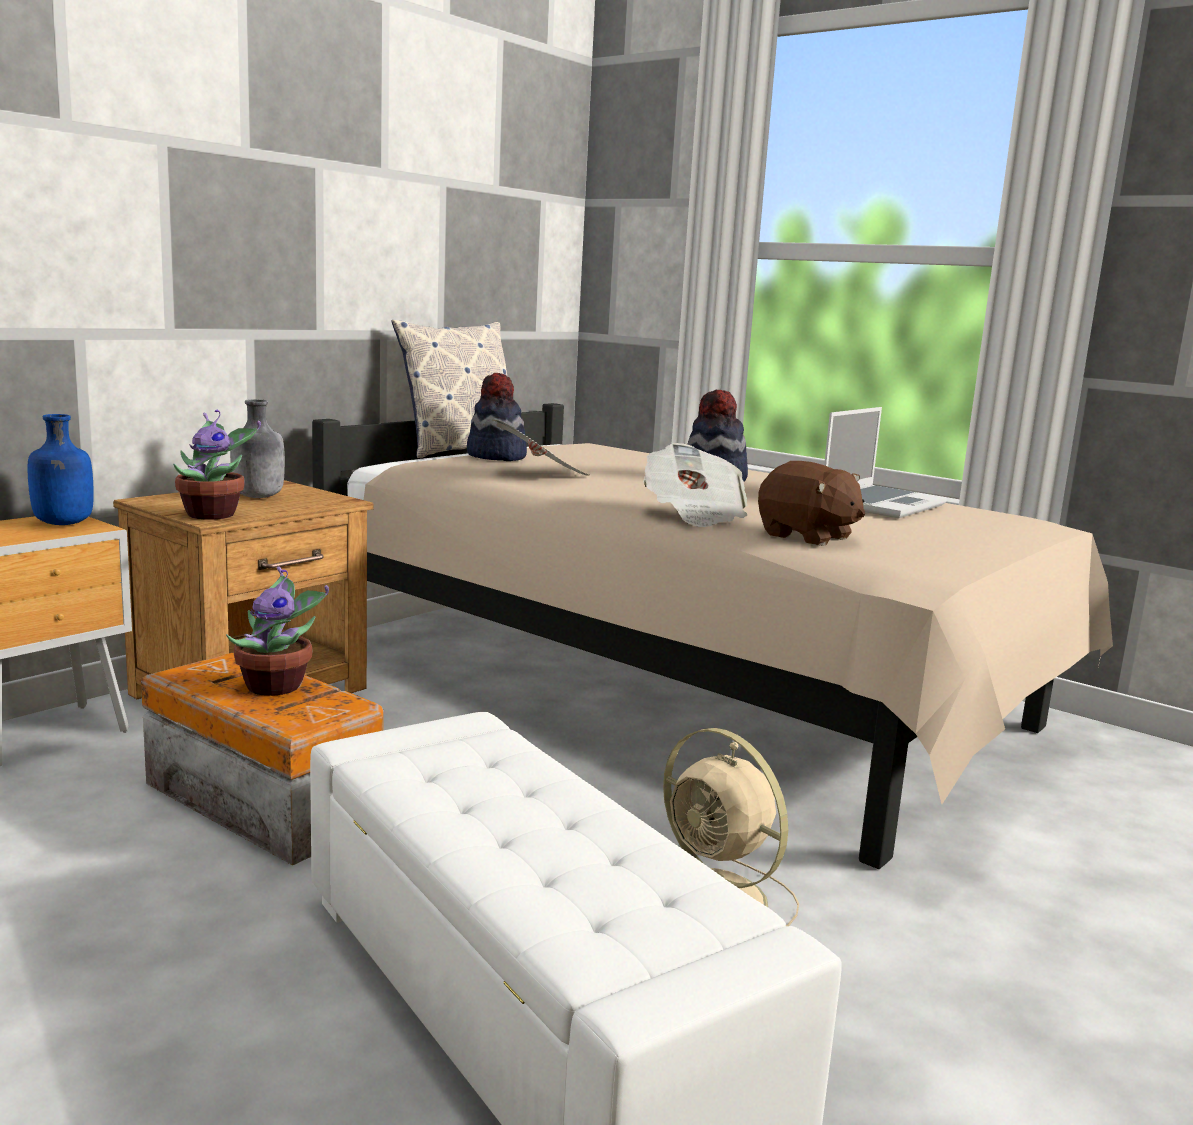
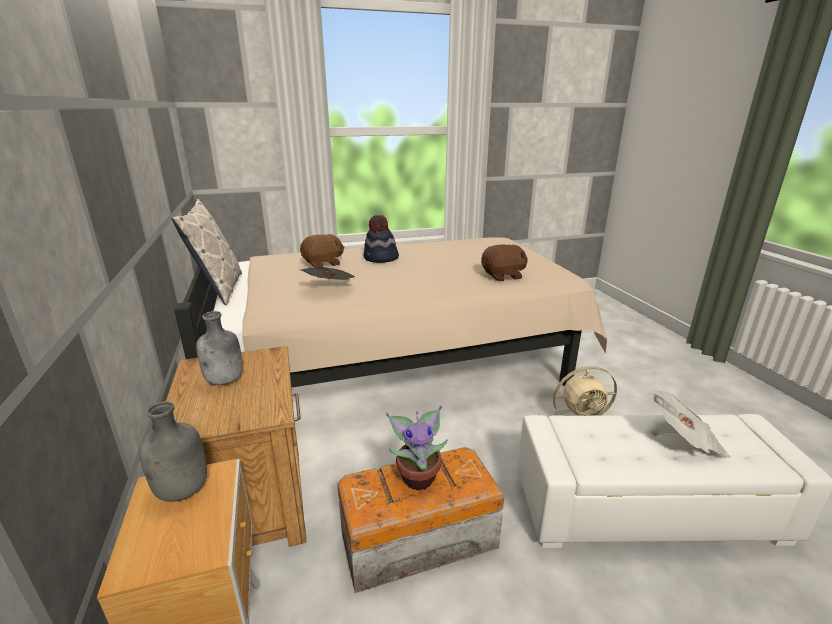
camera: 55 degrees left, 10 degrees up
blue bottle [28,414,94,525] -> grey bottle [139,401,207,502]
potted plant [173,410,261,520] -> none
hat [467,373,527,461] -> none
newspaper [643,443,747,527] -> newspaper moved to [650,391,731,458]
laptop [824,407,947,518] -> none
none -> brown plush toy [300,234,345,267]

